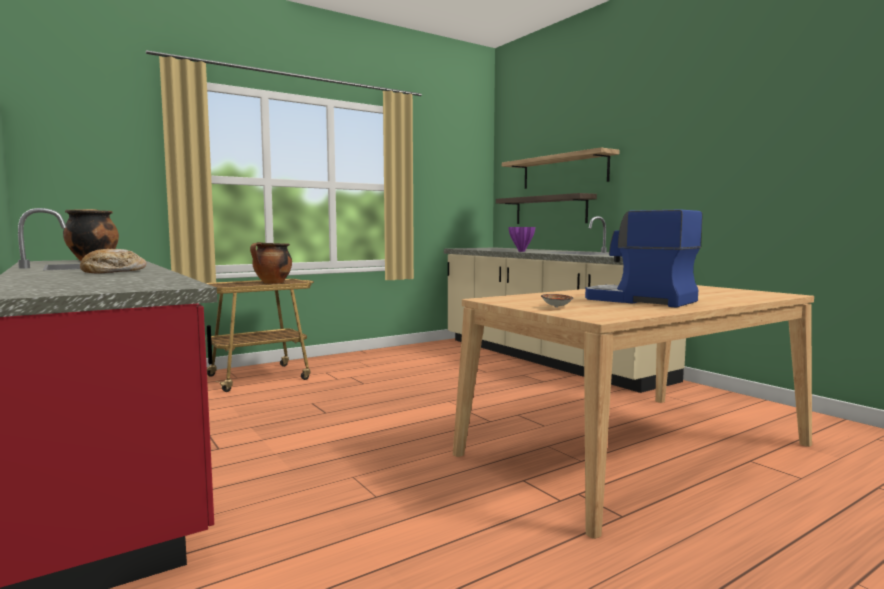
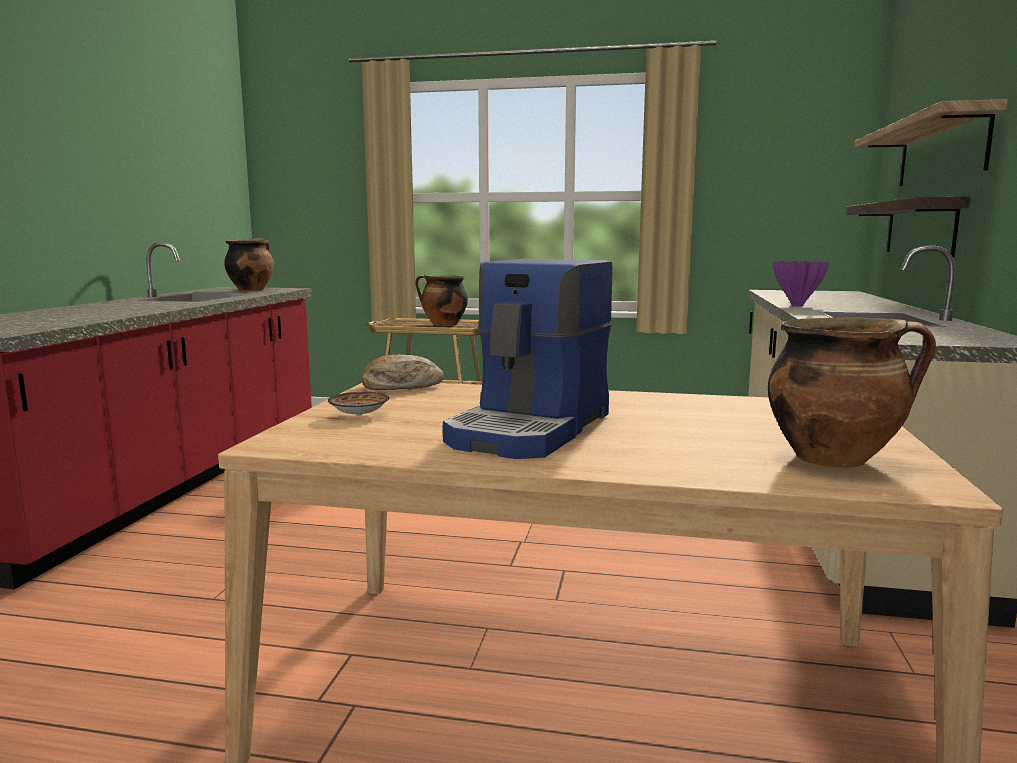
camera: 45 degrees right, 5 degrees up
bread [80,249,147,273] -> bread moved to [362,354,444,390]
coffee machine [585,209,703,308] -> coffee machine turned 150 degrees counterclockwise [443,259,613,459]
none -> cooking pot [768,317,936,468]

